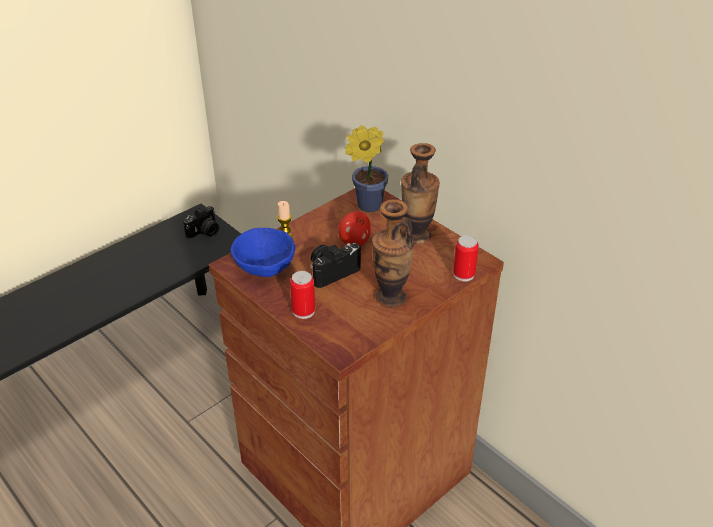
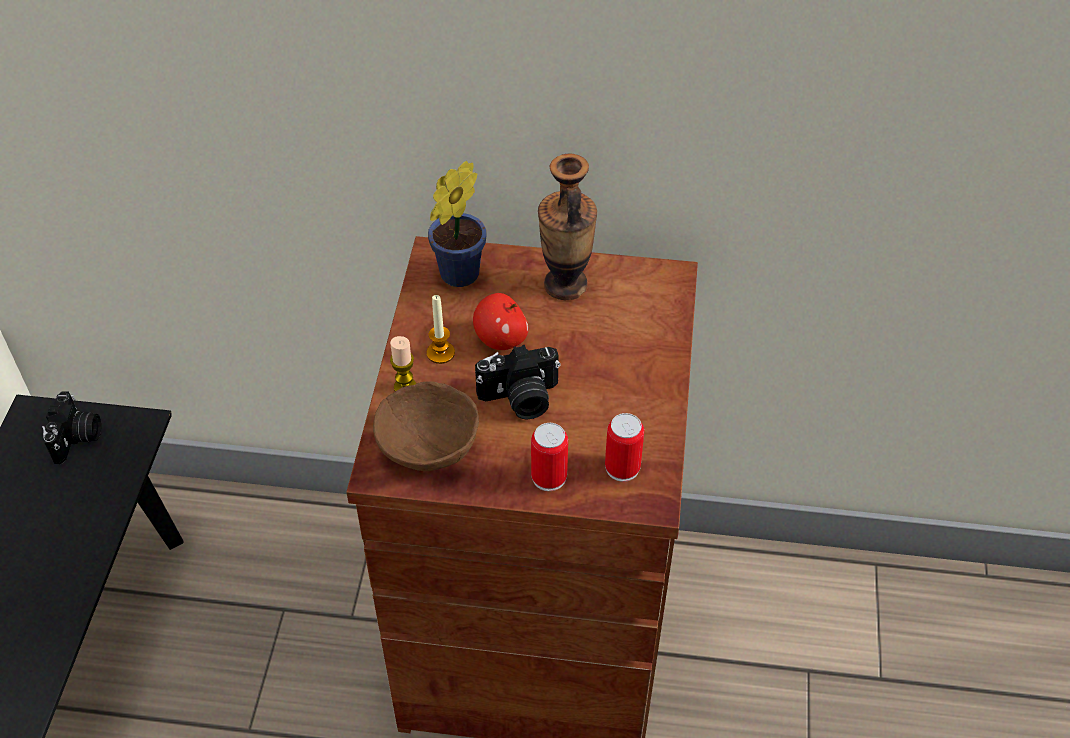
camera: 40 degrees left, 10 degrees up
blue bowl [231,228,295,277] -> brown bowl [373,381,479,471]
camera [311,243,361,288] -> camera turned 120 degrees counterclockwise [475,345,561,419]
vase [372,199,414,308] -> none
can [453,235,479,282] -> can moved to [605,413,644,482]
none -> candle [427,295,455,364]

